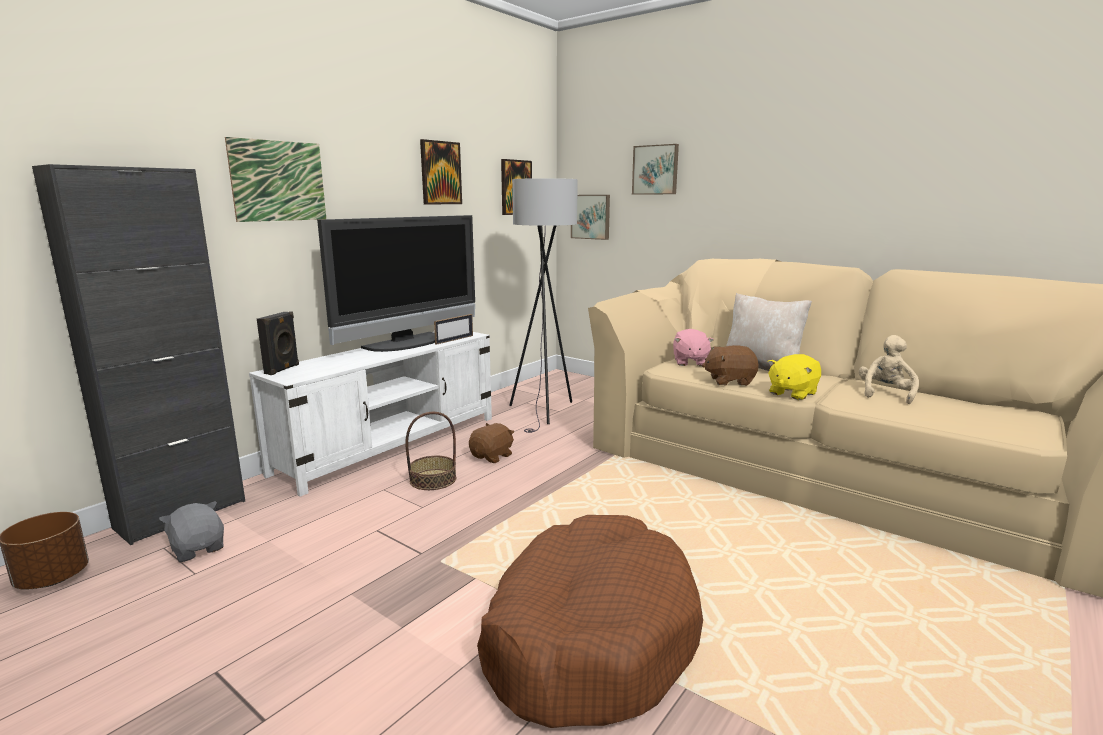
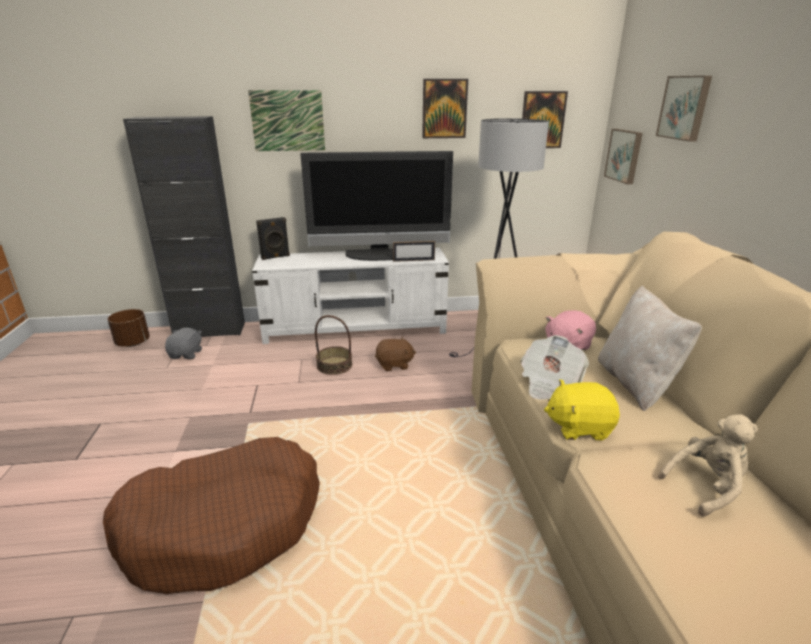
camera: 45 degrees right, 10 degrees up
brown plush toy [702,345,759,386] -> newspaper [520,335,589,400]

